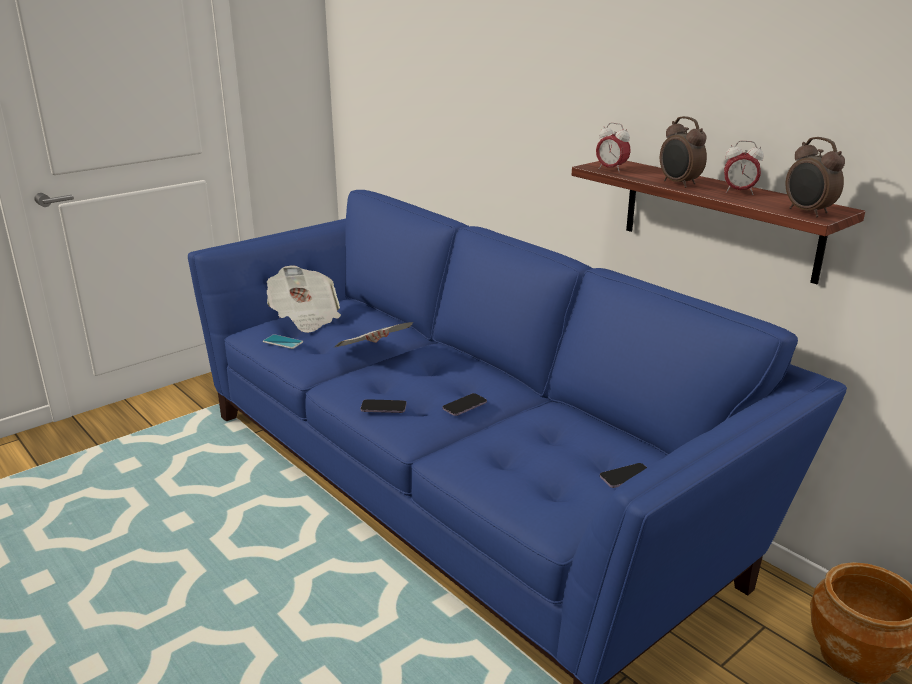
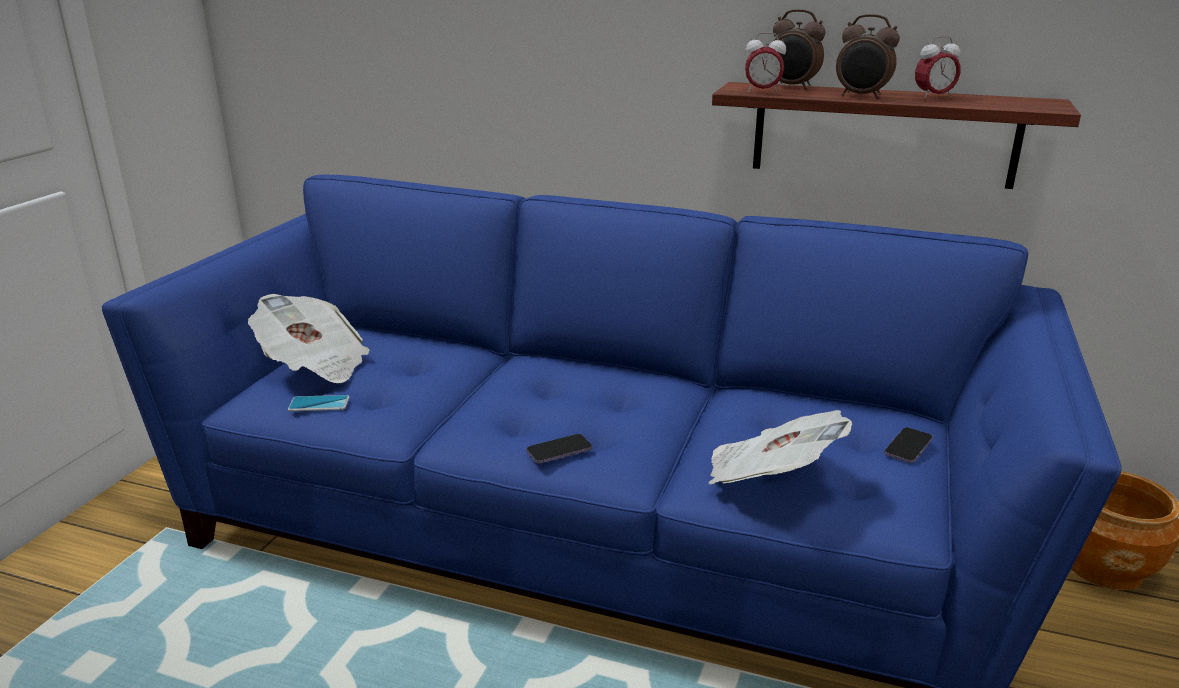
camera: 30 degrees left, 0 degrees up
newspaper [334,322,414,347] -> newspaper moved to [708,410,852,484]
phone [442,393,487,416] -> none
alarm clock [786,137,845,217] -> alarm clock moved to [770,9,825,90]

